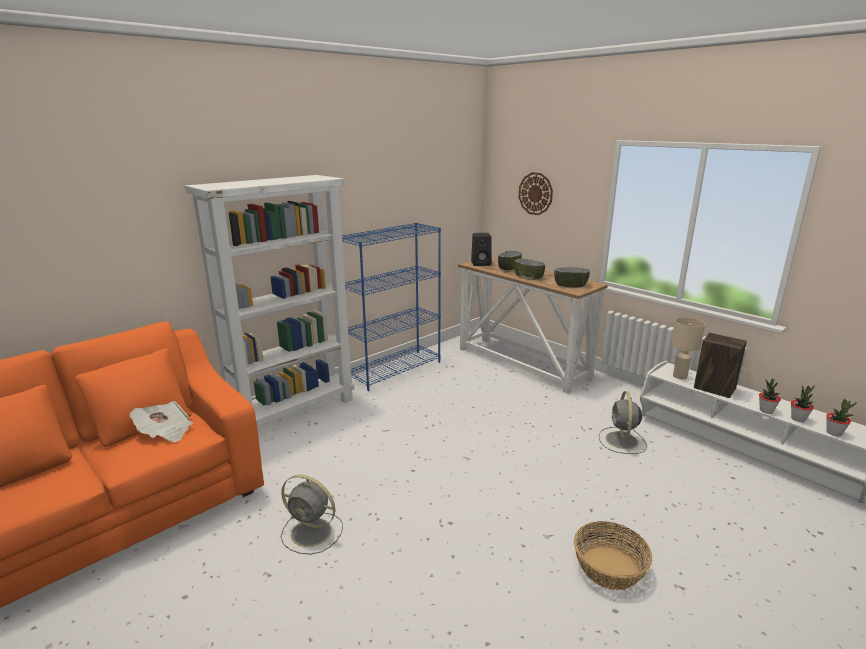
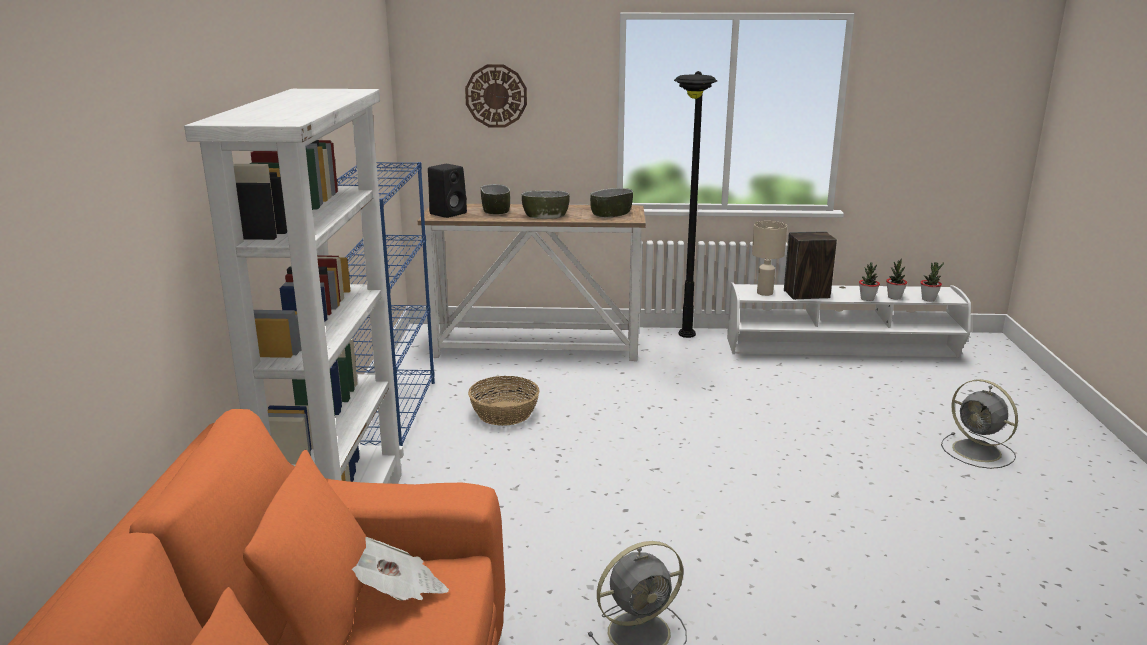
camera: 45 degrees left, 0 degrees up
basket [574,521,652,590] -> basket moved to [468,376,540,426]
grey fan [599,391,647,454] -> grey fan moved to [941,379,1018,469]
none -> black floor lamp [674,71,717,338]

